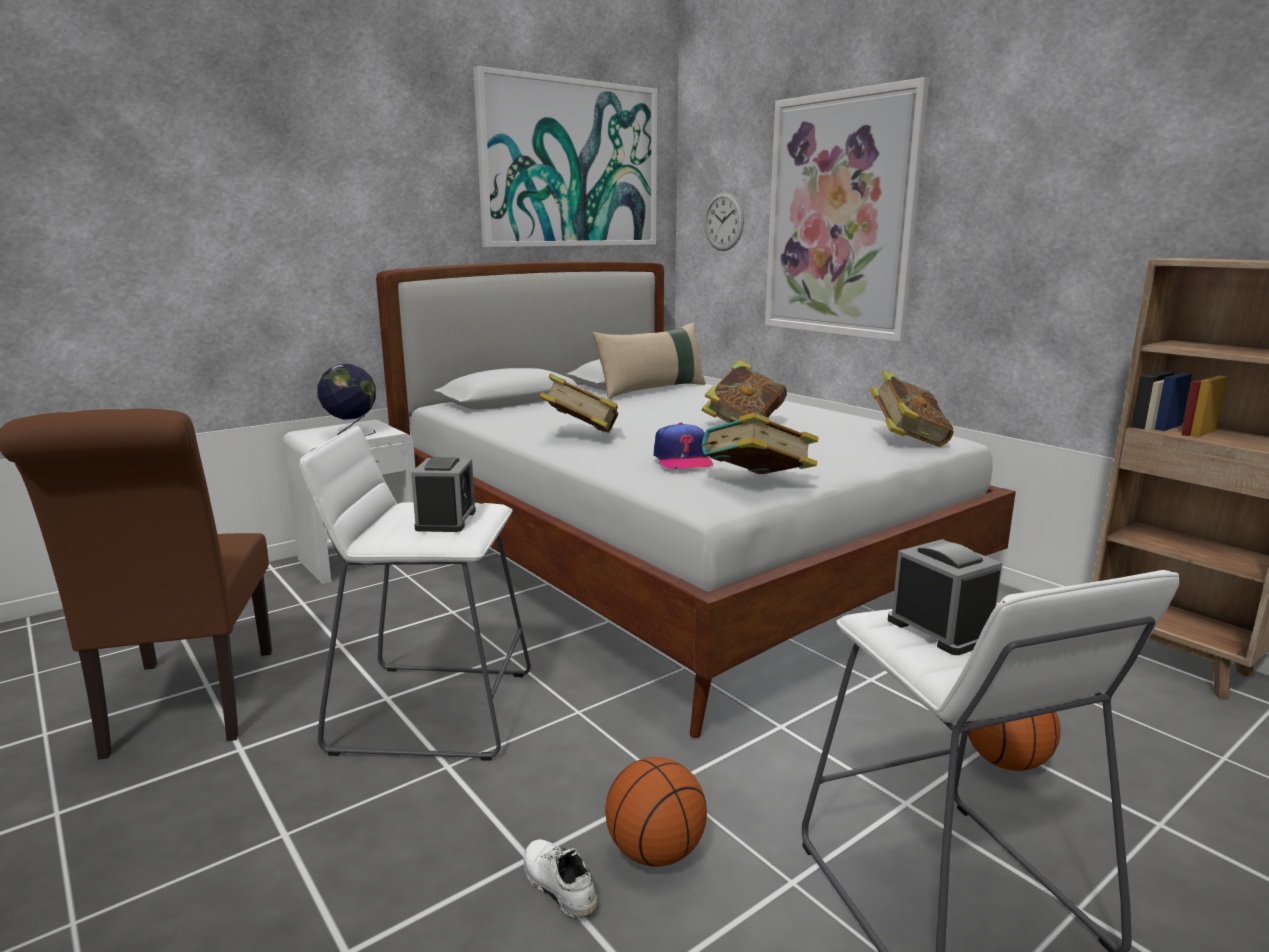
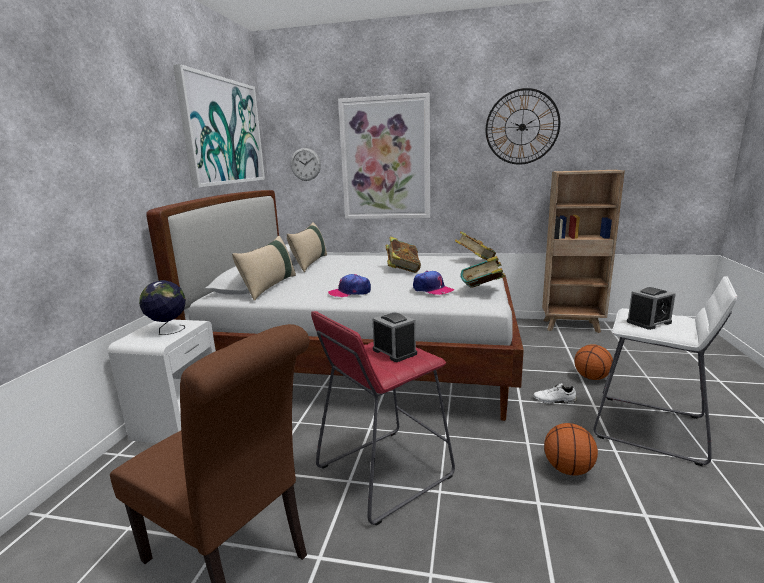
camera: 40 degrees left, 0 degrees up
white stool [299,426,531,760] -> red stool [311,311,455,526]
white shoe [524,839,599,918] -> white shoe moved to [533,383,577,404]
book [539,373,618,433] -> cap [328,274,371,297]
alarm clock [888,539,1002,655] -> alarm clock turned 135 degrees clockwise [627,287,676,330]
none -> beige pillow [232,236,296,301]
none -> wall clock [486,88,560,165]

